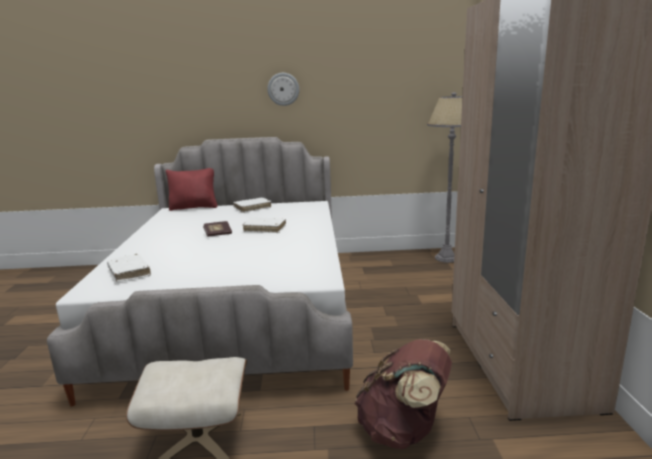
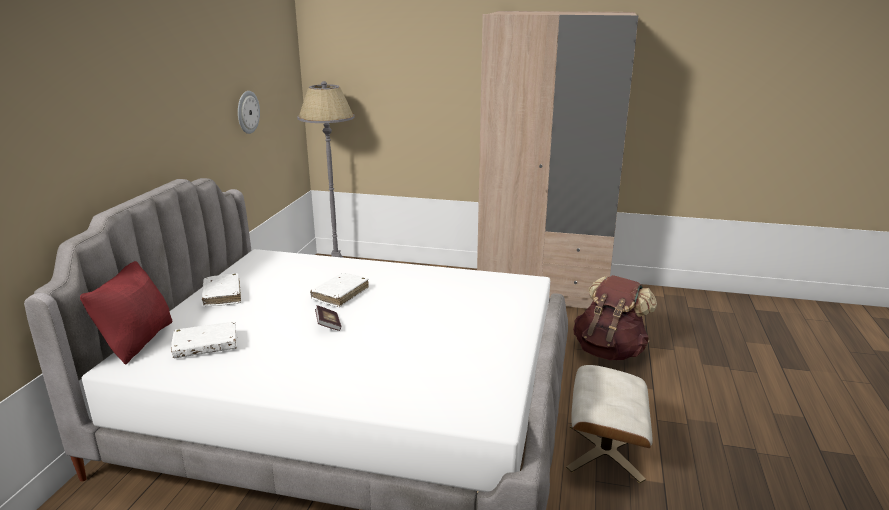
camera: 75 degrees left, 5 degrees up
white book [107,253,151,282] -> white book moved to [171,322,237,358]
wall clock [267,73,299,106] -> wall clock moved to [238,91,260,134]

